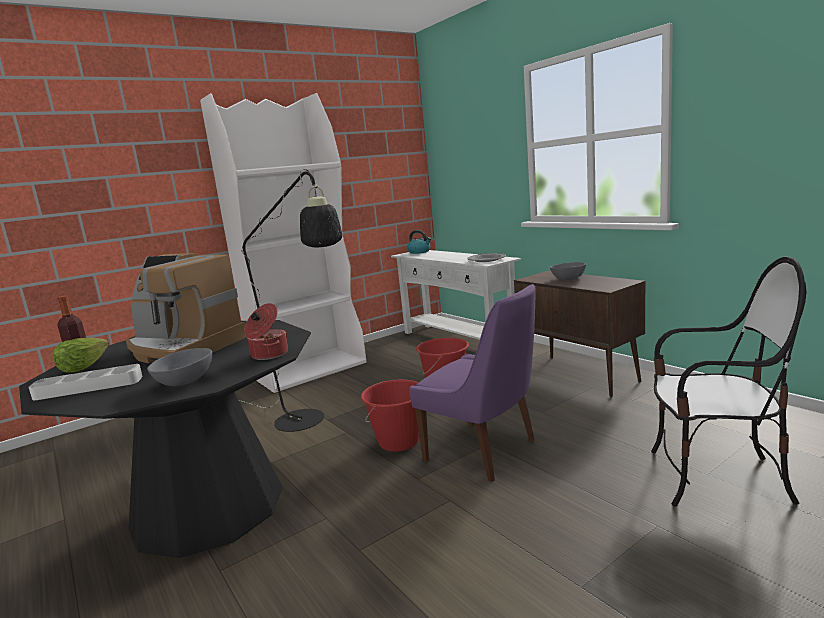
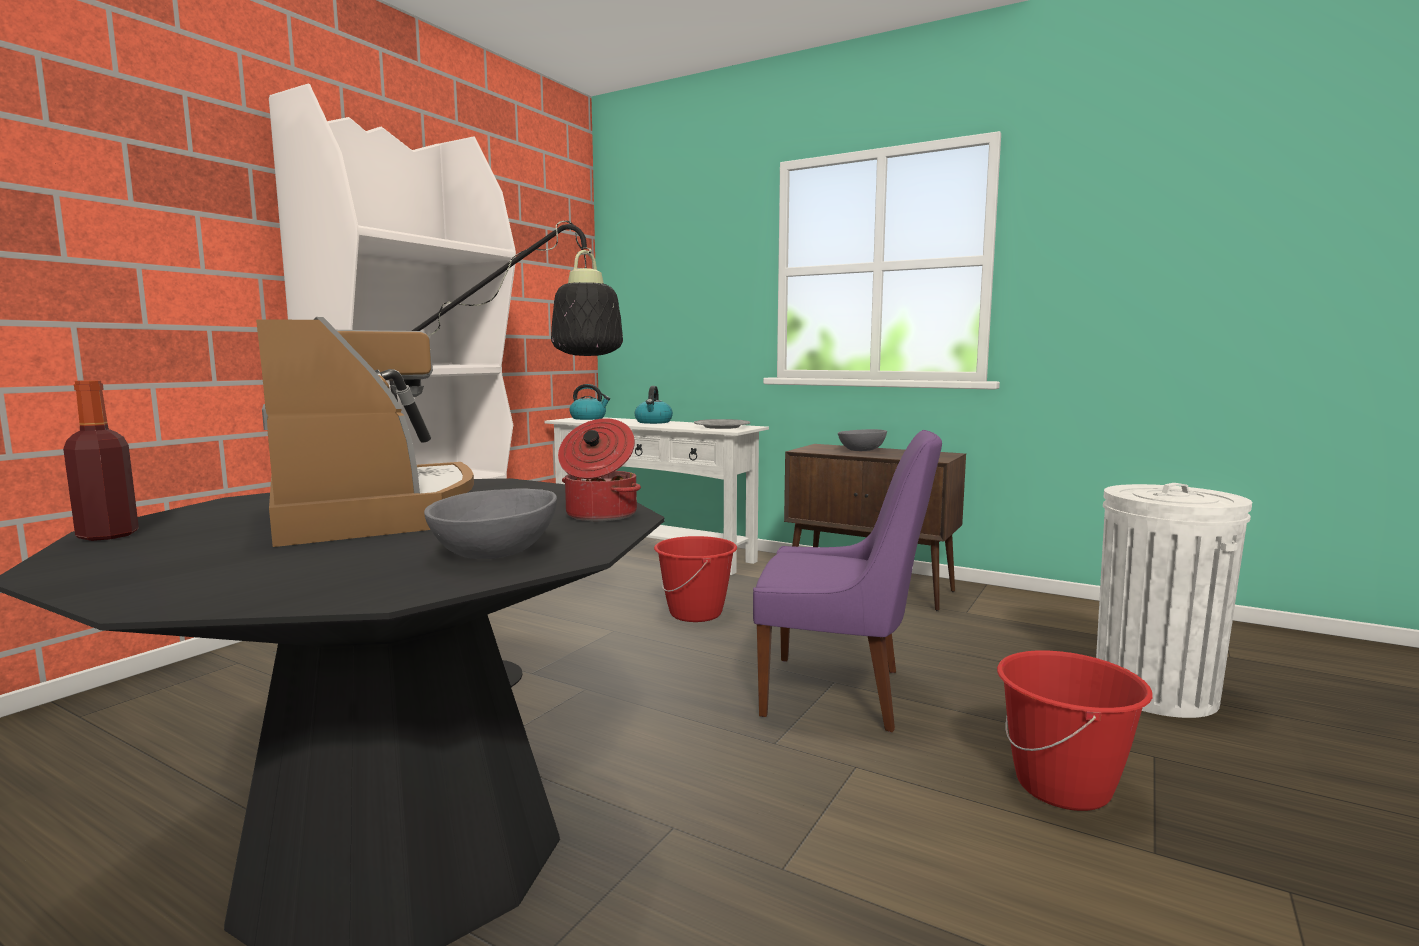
camera: 25 degrees left, 5 degrees down
white tray [29,364,143,400] -> none
lettuce [53,337,109,373] -> none
coffee machine [126,253,247,363] -> coffee machine turned 120 degrees counterclockwise [256,317,474,547]
red bucket [361,380,419,452] -> red bucket moved to [997,650,1153,811]
chair [651,256,807,507] -> white trash can [1096,483,1252,718]
none -> kettle [635,386,673,424]

